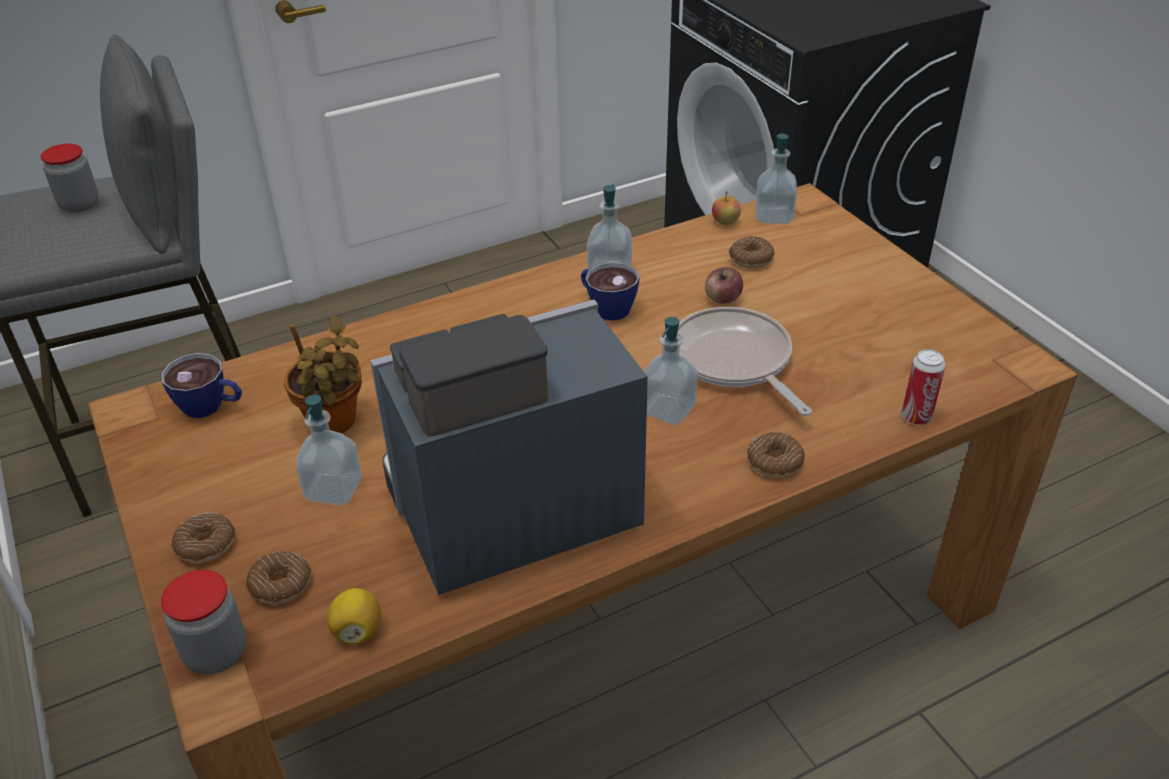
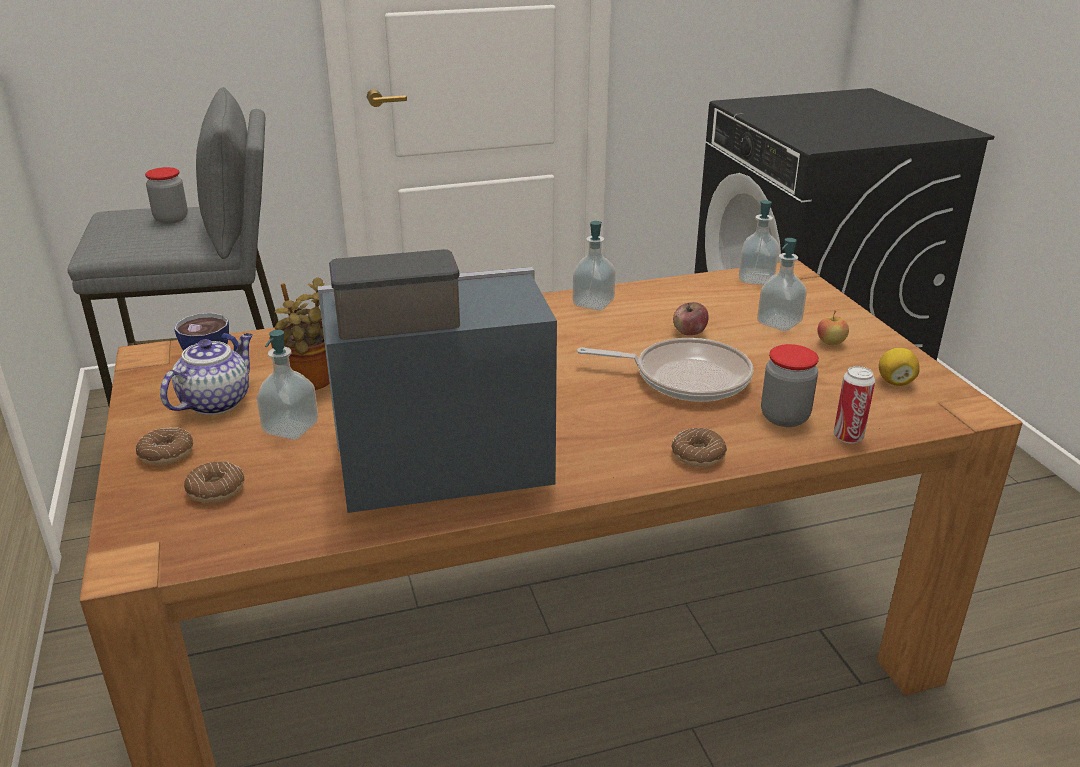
camera: 10 degrees right, 10 degrees down
jar [161,570,246,674] -> jar moved to [761,344,819,427]
lemon [327,588,381,644] -> lemon moved to [879,348,920,386]
cup [581,262,640,321] -> none
soap dispenser [644,317,698,425] -> soap dispenser moved to [757,238,807,331]
frying pan [677,307,812,416] -> frying pan turned 120 degrees clockwise [577,338,753,402]
apple [712,191,741,225] -> apple moved to [817,311,849,345]
donut [729,236,775,268] -> none
none -> teapot [160,333,253,415]

